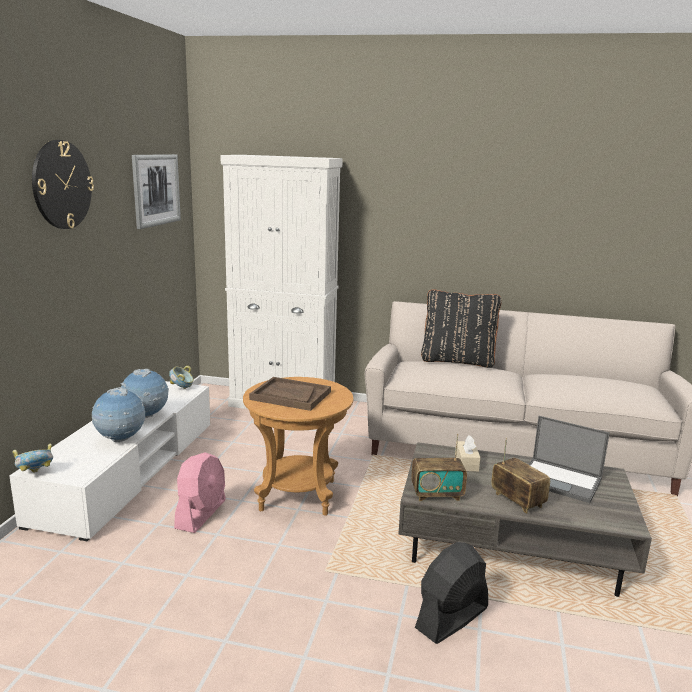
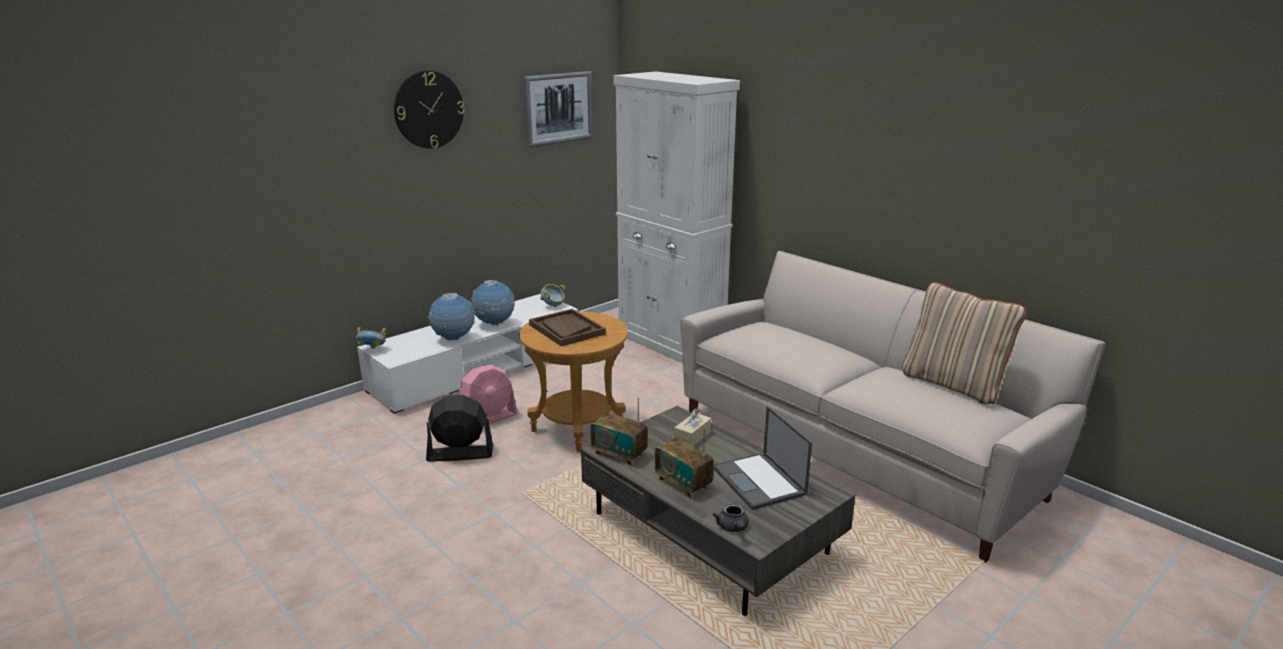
camera: 35 degrees right, 5 degrees up
black fan [415,542,488,644] -> black fan moved to [426,395,493,462]
black pillow [421,289,502,368] -> none
radio [491,437,550,514] -> radio turned 135 degrees clockwise [655,428,714,498]
none -> grey teapot [713,503,749,532]
none -> beige pillow [902,282,1026,405]

